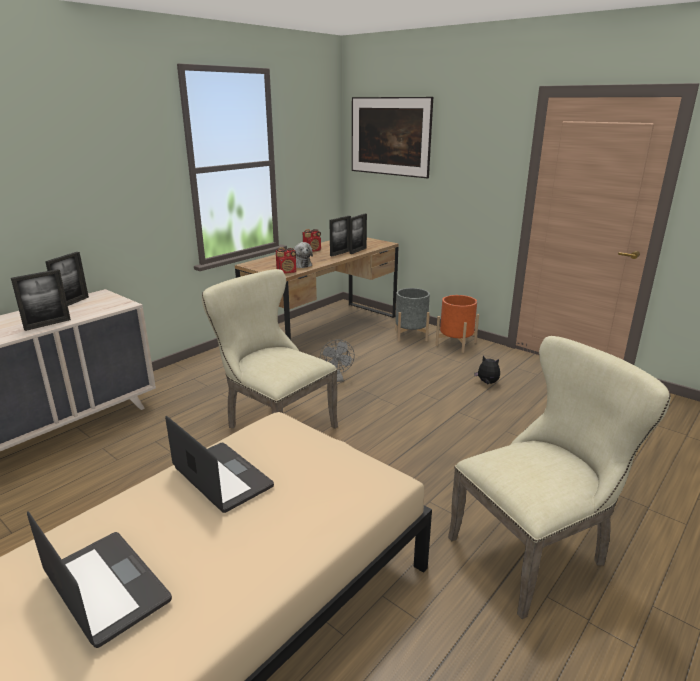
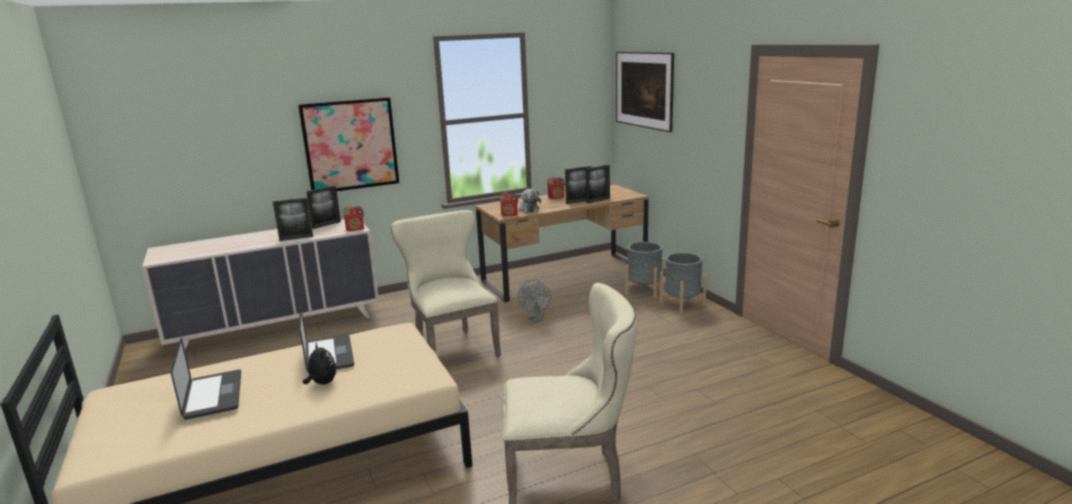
camera: 25 degrees right, 5 degrees down
orange planter [435,295,479,353] -> grey planter [660,253,707,313]
plush toy [474,356,500,384] -> plush toy moved to [303,342,336,385]
none -> picture [298,97,399,191]
none -> radio [343,206,364,232]

